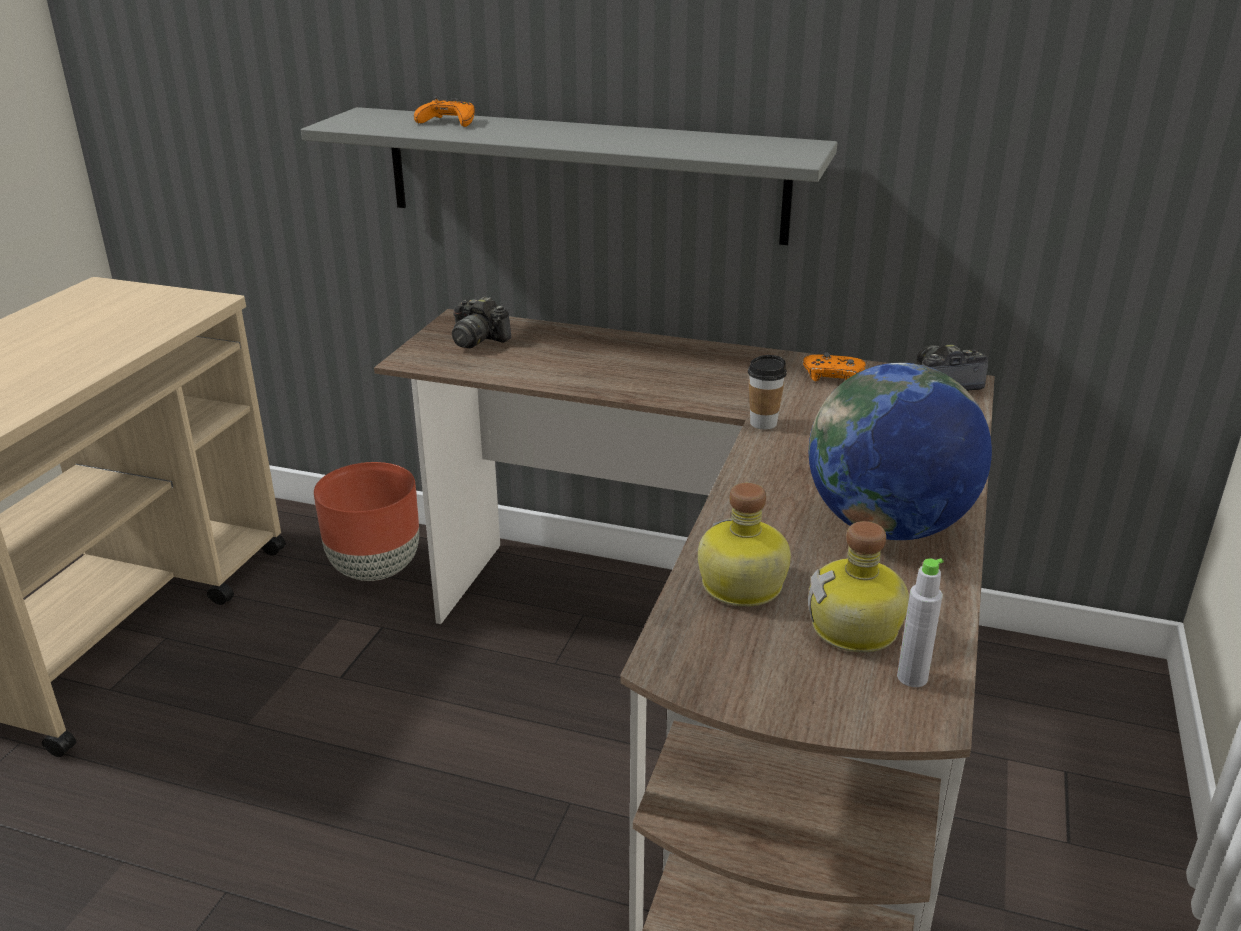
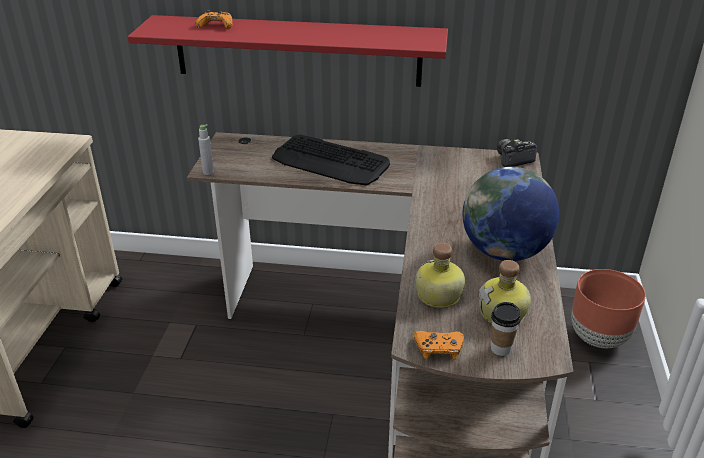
camera: 10 degrees left, 5 degrees up
grey shelf [301,107,837,245] -> red shelf [128,15,448,87]
brown planter [314,462,419,581] -> brown planter moved to [571,269,646,348]
camera [452,296,511,348] -> none
cup [748,355,787,430] -> cup moved to [491,302,521,356]
orange game controller [803,353,866,381] -> orange game controller moved to [414,331,464,359]
grey bottle [897,558,944,687] -> grey bottle moved to [198,124,214,175]
none -> keyboard [272,134,390,185]

